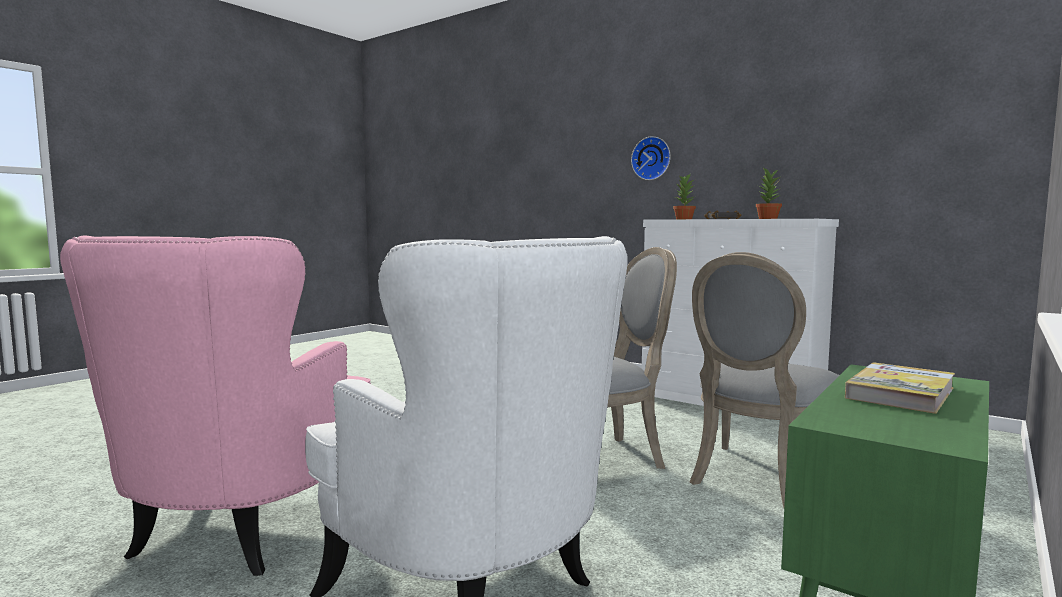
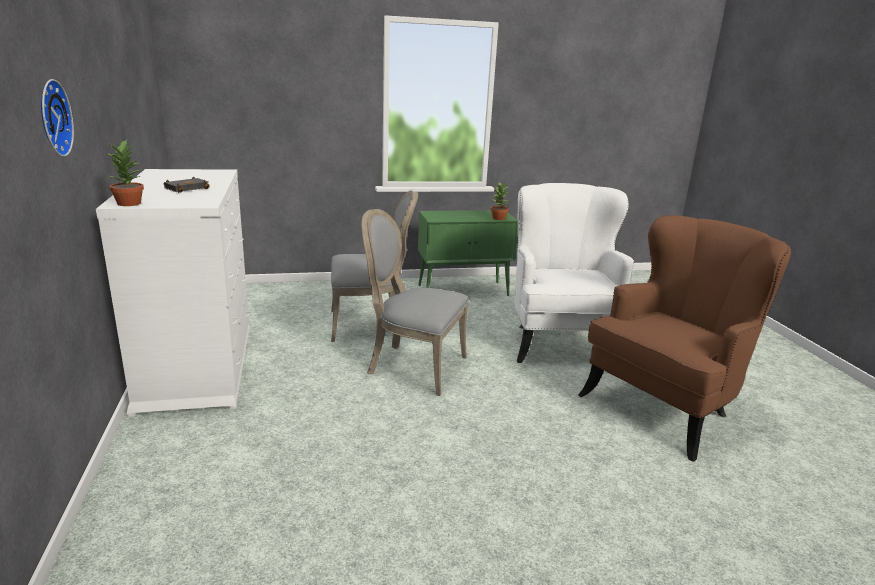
camera: 140 degrees left, 15 degrees up
pink armchair [60,236,371,576] -> brown armchair [578,215,791,462]
potted plant [756,168,782,219] -> potted plant moved to [491,182,509,220]
book [845,362,955,414] -> none

